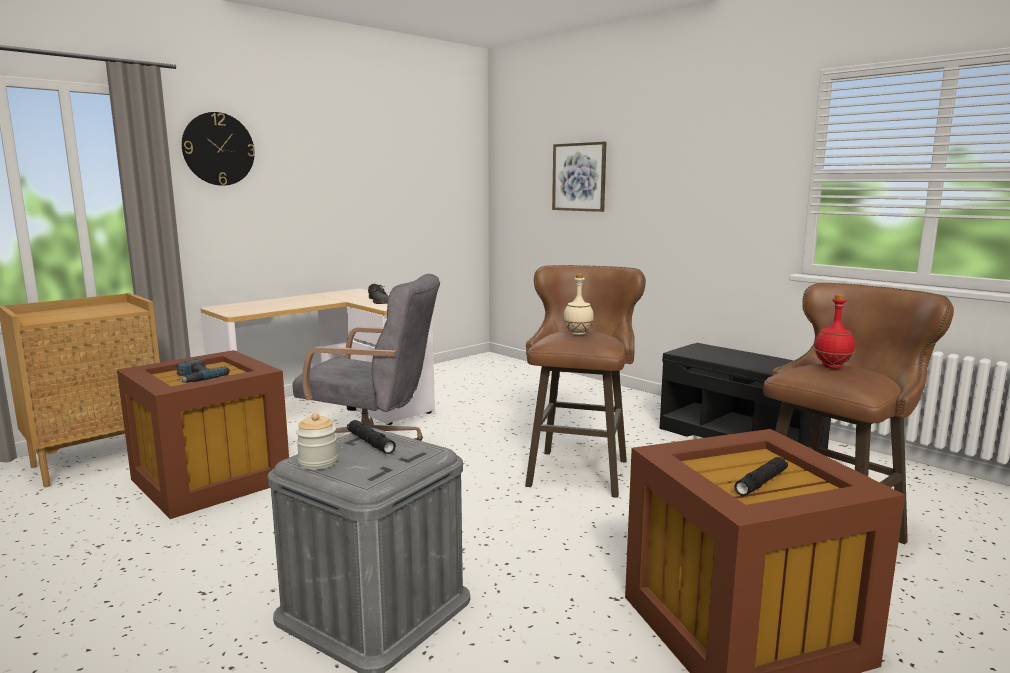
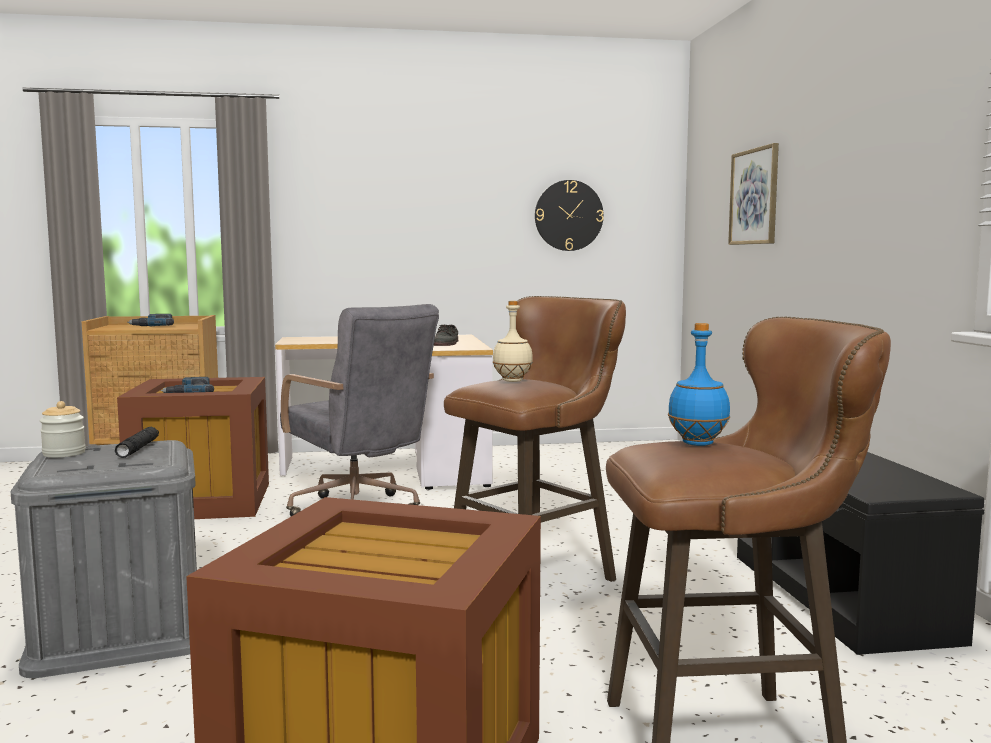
camera: 35 degrees right, 5 degrees down
wall clock [182,112,255,186] -> wall clock moved to [535,180,604,251]
black flashlight [734,457,788,496] -> none
red bottle [814,294,855,369] -> blue bottle [668,323,730,446]
none -> power drill [127,314,174,326]

